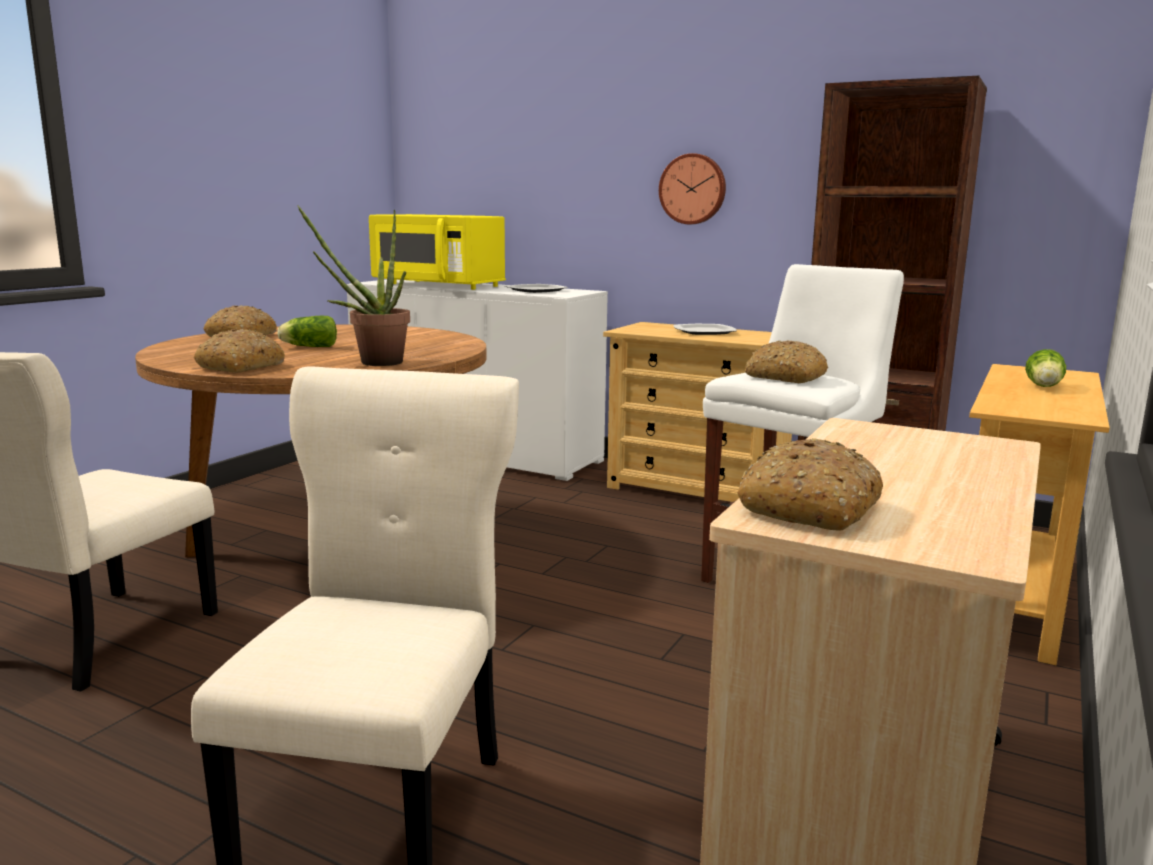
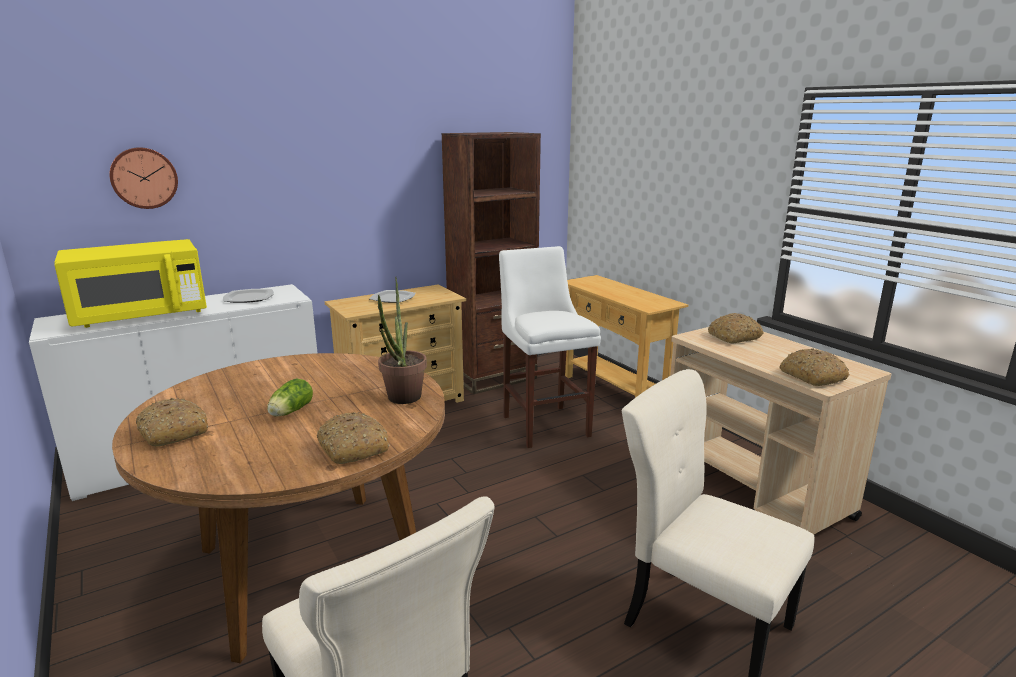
camera: 60 degrees left, 5 degrees up
wall clock [659,153,726,224] -> wall clock moved to [109,147,178,209]
bread [745,340,828,383] -> bread moved to [708,313,764,343]
lettuce [1025,349,1066,387] -> none

